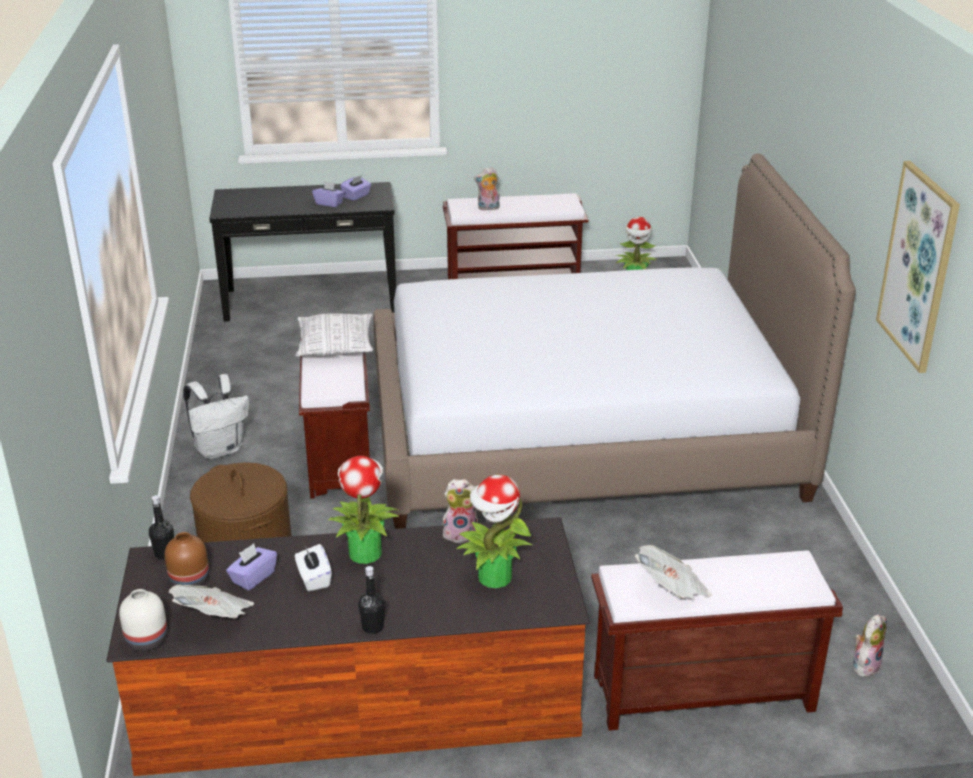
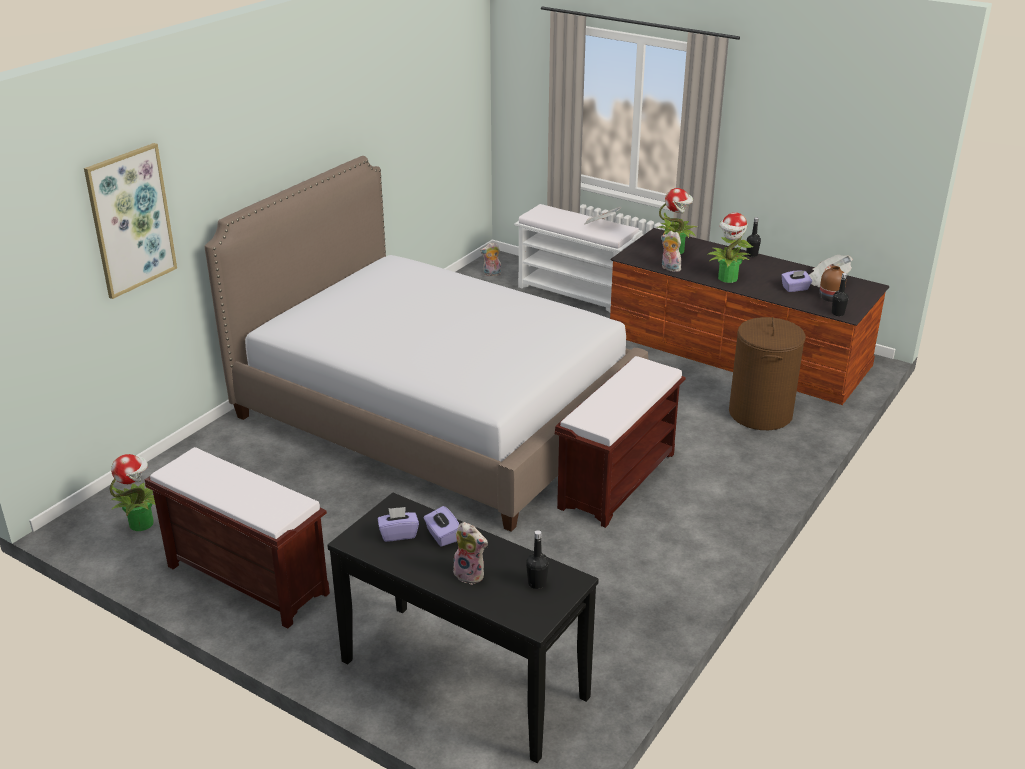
camera: 140 degrees left, 0 degrees up
white vase [119,589,168,651] -> none
white backpack [183,374,249,459] -> none
white tissue box [295,544,332,591] -> none
pillow [296,313,373,357] -> none
plush toy [474,167,500,211] -> plush toy moved to [453,522,488,584]
brown bench [591,550,843,731] -> white bench [515,204,643,312]
picture [876,161,960,373] -> picture moved to [84,143,177,299]
none -> black bottle [526,530,549,589]

